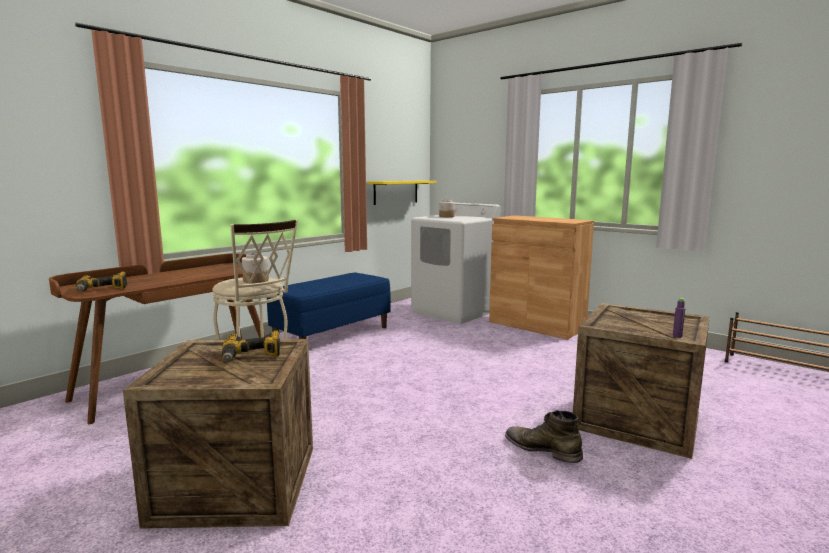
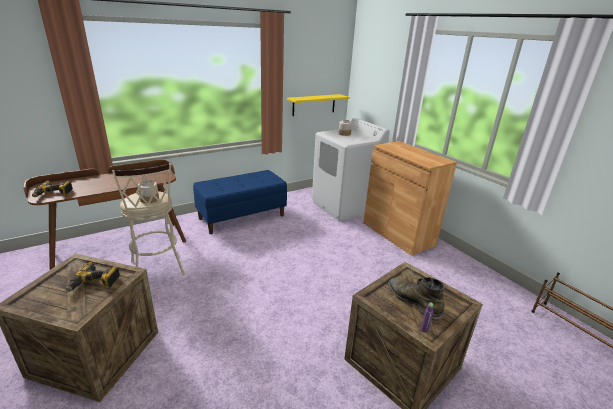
camera: 15 degrees right, 15 degrees up
green boot [505,410,583,463] -> green boot moved to [388,277,445,321]

